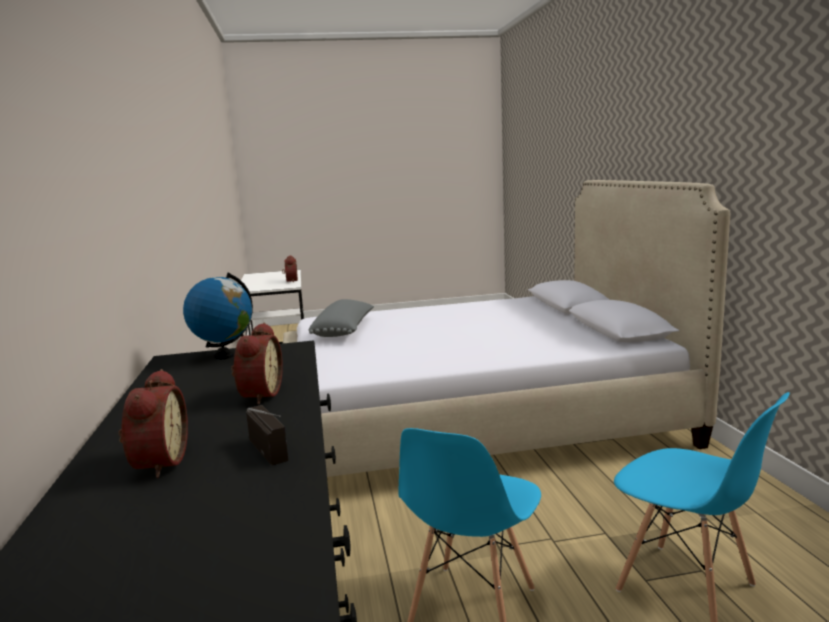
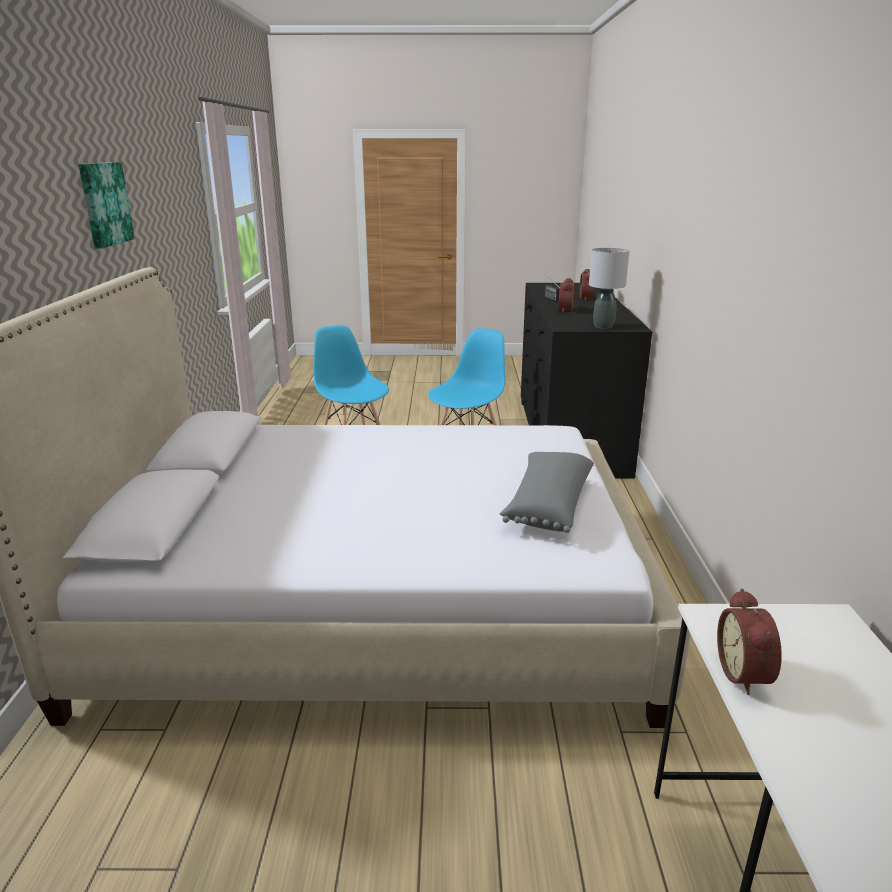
camera: 170 degrees left, 10 degrees up
globe [183,272,253,359] -> grey table lamp [589,248,629,329]
none -> picture [78,162,135,249]

